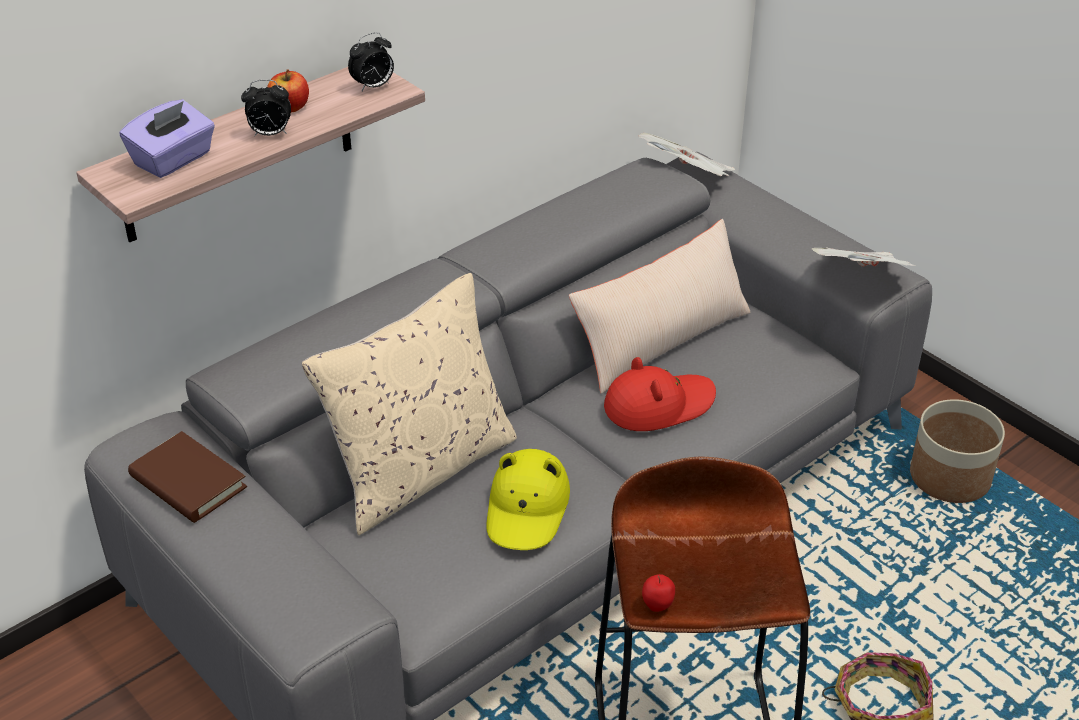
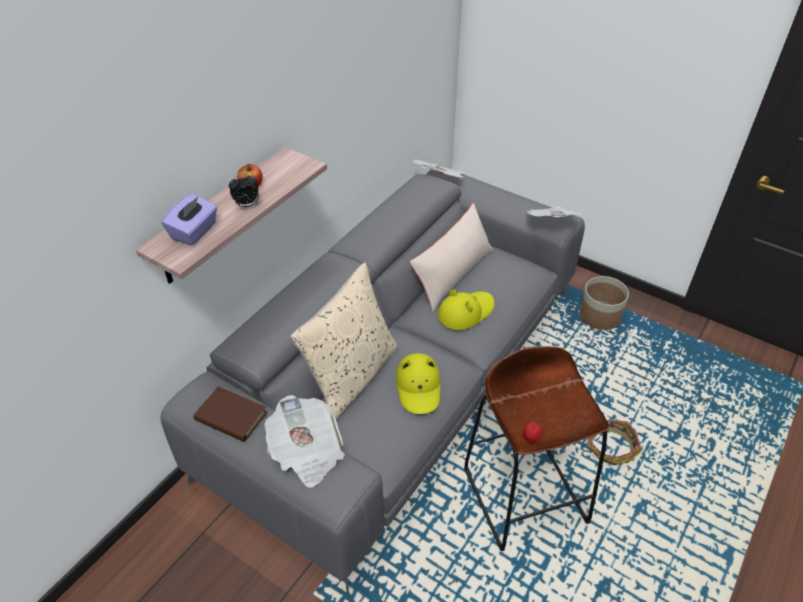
camera: 15 degrees left, 5 degrees up
alarm clock [348,32,394,91] -> none
red hat [604,357,716,431] -> yellow hat [438,289,494,330]
none -> newspaper [264,395,345,487]

